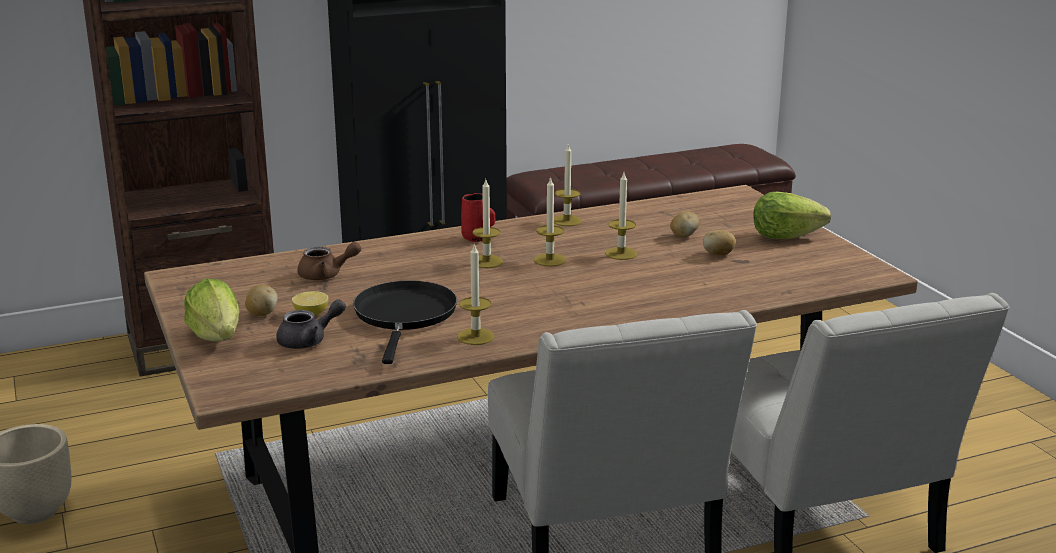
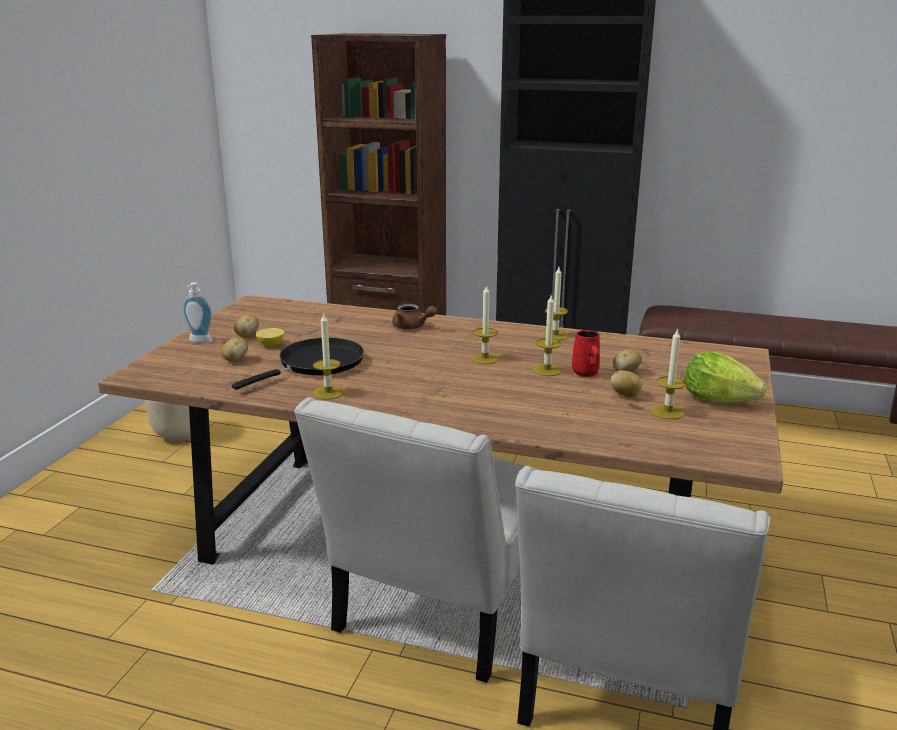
camera: 40 degrees right, 0 degrees up
lettuce [184,279,240,342] -> soap dispenser [183,282,212,343]
grey teapot [276,299,346,349] -> potato [221,337,248,362]
brown teapot [297,242,361,280] -> brown teapot moved to [392,304,437,329]
red mug [461,193,495,242] -> red mug moved to [572,330,600,377]
candle [473,180,503,268] -> candle moved to [651,328,686,419]

